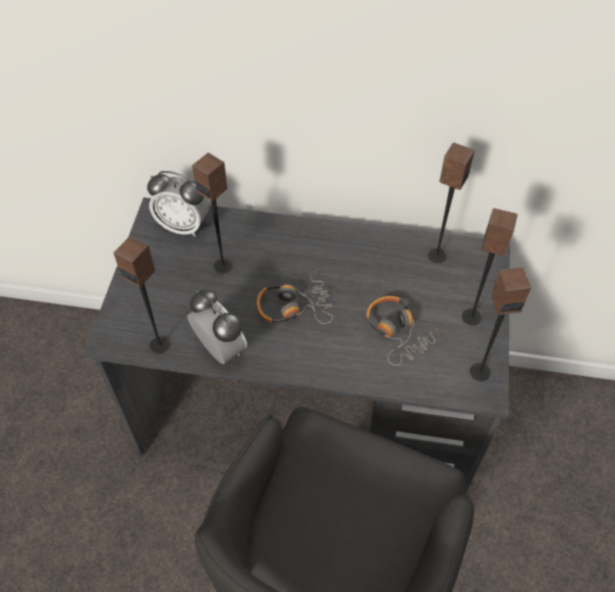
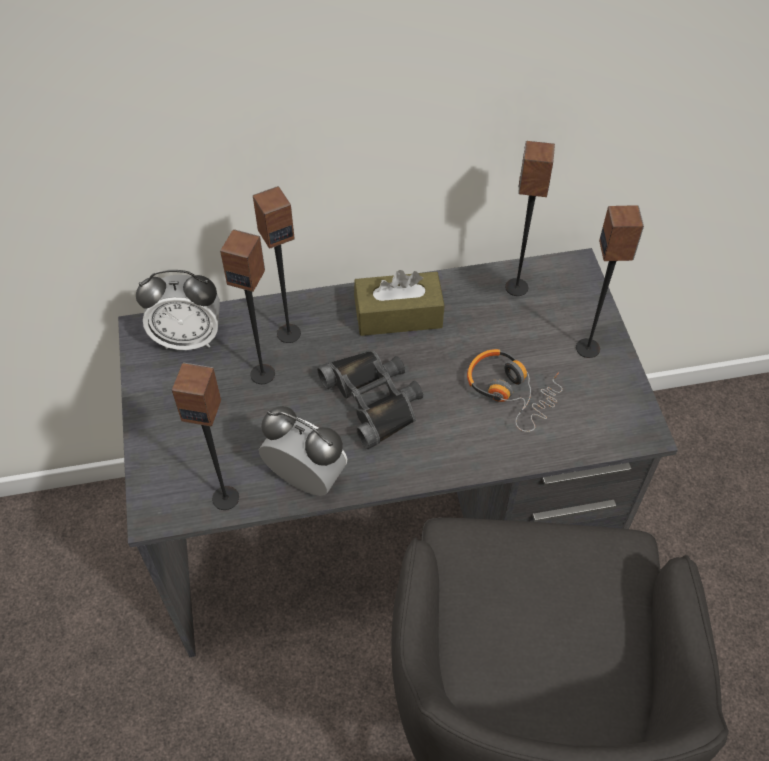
camera: 20 degrees left, 0 degrees up
headphones [256,274,333,324] -> black binoculars [317,350,423,449]
speaker [470,267,531,381] -> speaker moved to [253,186,301,343]
none -> brown tissue box [354,270,444,336]

